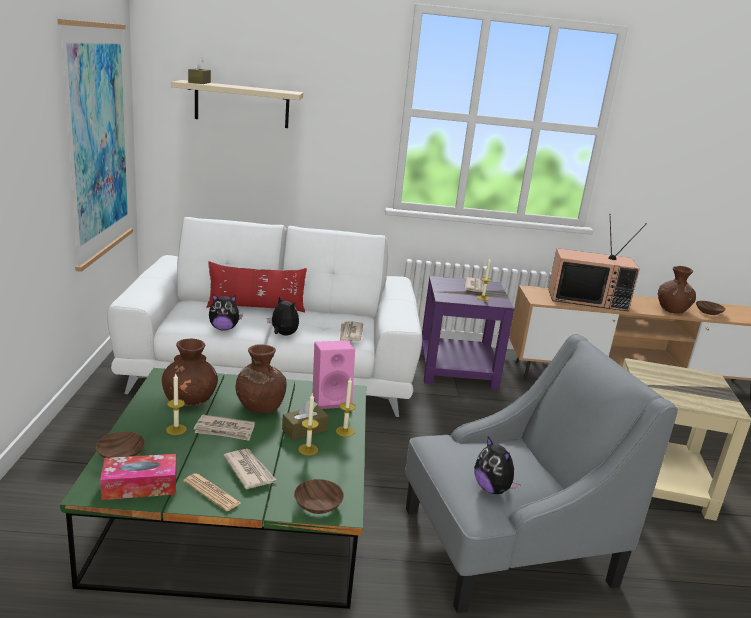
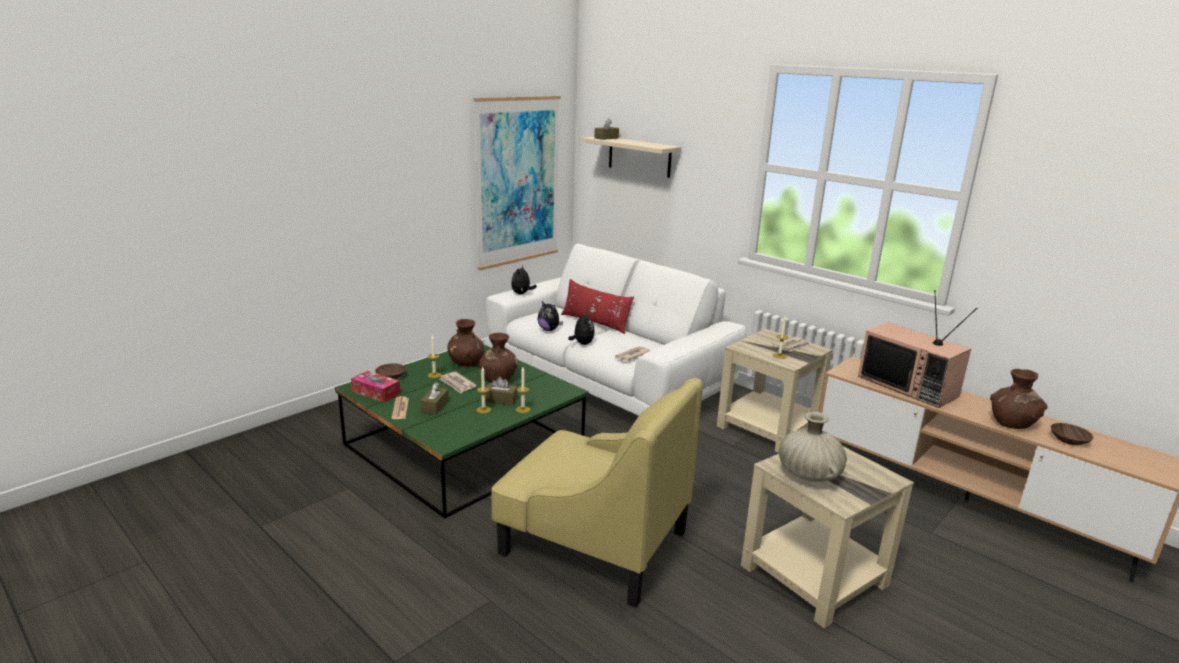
camera: 45 degrees right, 0 degrees up
newspaper [223,449,276,489] -> brown tissue box [420,382,449,415]
brown bowl [294,479,344,514] -> none
pink speaker [312,341,355,409] -> none
grey armchair [405,334,678,613] -> yellow armchair [491,378,703,608]
purple side table [420,276,515,390] -> beige side table [717,329,833,453]
plush toy [474,436,521,494] -> plush toy moved to [511,265,537,294]
none -> beige vase [779,412,847,482]

